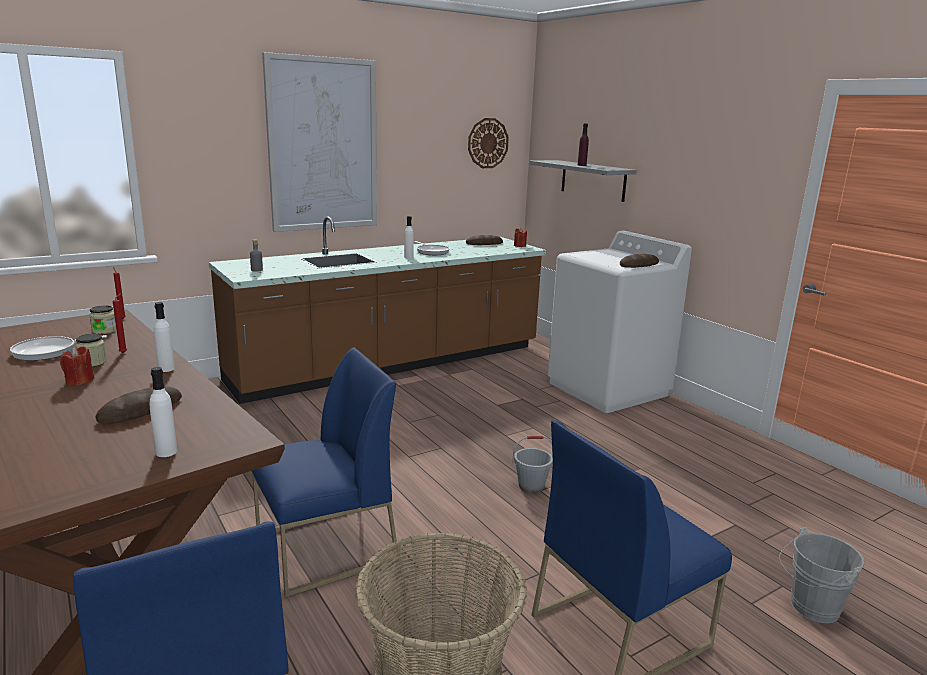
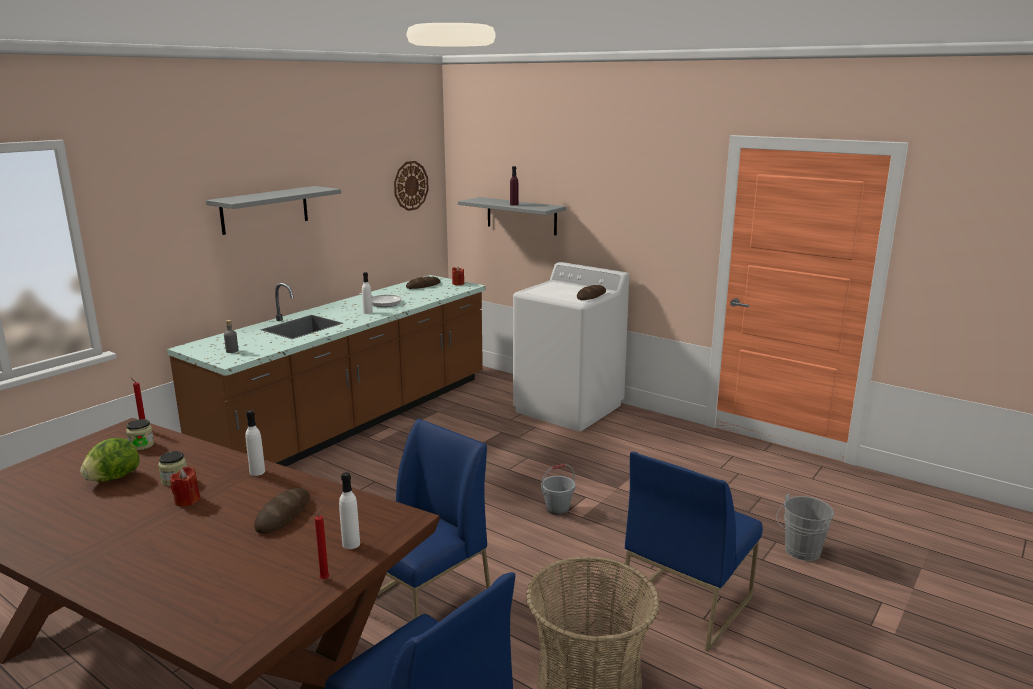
camera: 20 degrees left, 0 degrees up
frying pan [10,335,107,361] -> lettuce [80,438,140,482]
red candle [113,293,127,353] -> red candle moved to [315,506,329,580]
picture [262,52,377,232] -> grey shelf [206,186,341,235]

